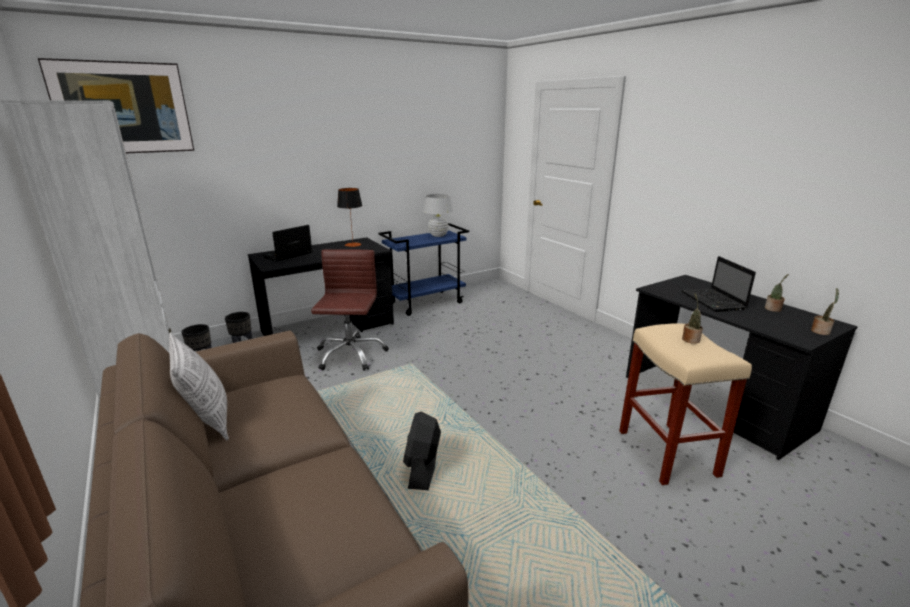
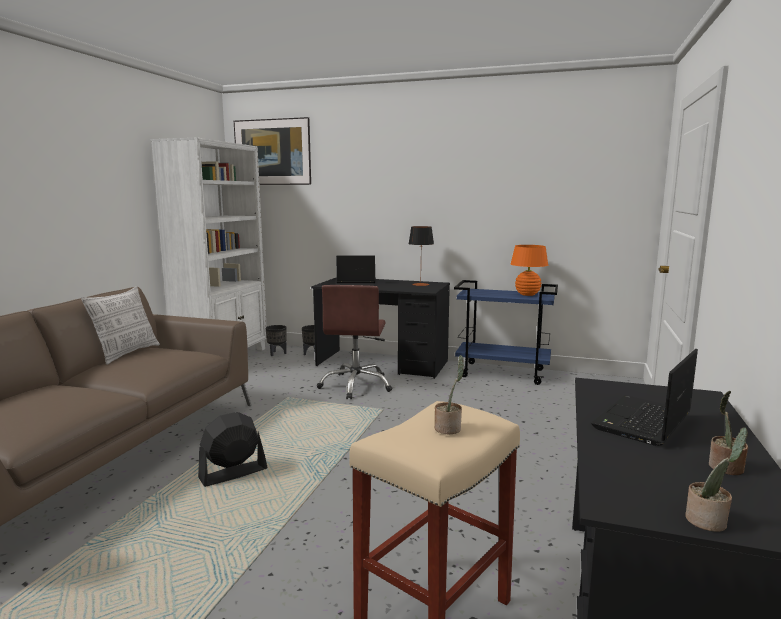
camera: 50 degrees right, 10 degrees down
brown office chair [311,249,389,371] -> brown office chair turned 135 degrees clockwise [317,285,392,400]
white table lamp [423,194,453,237] -> orange table lamp [511,245,548,296]

